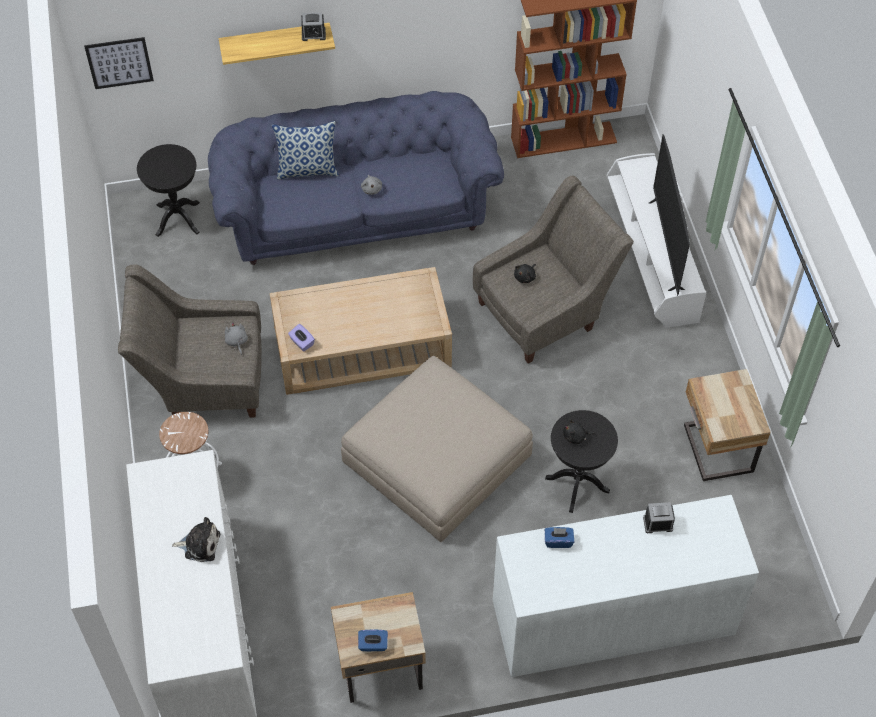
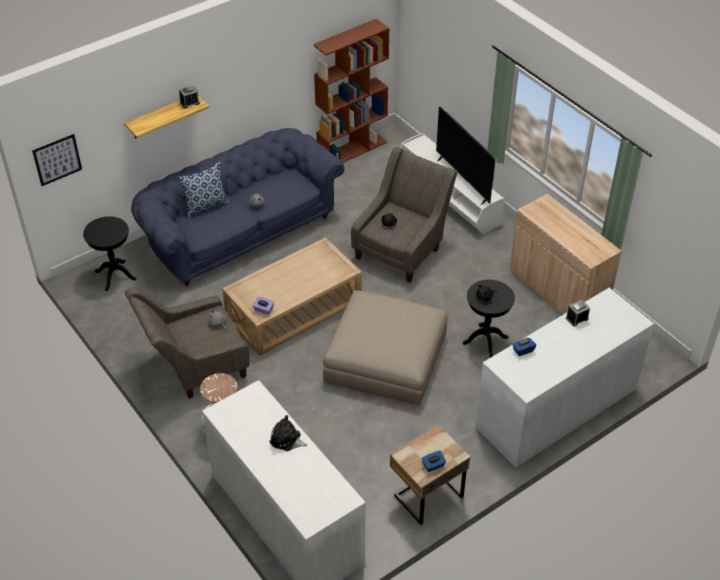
camera: 25 degrees left, 10 degrees down
plush toy [172,517,220,562] -> plush toy turned 135 degrees counterclockwise [270,415,307,451]
beige nightstand [684,369,771,481] -> beige cabinet [509,194,622,315]

